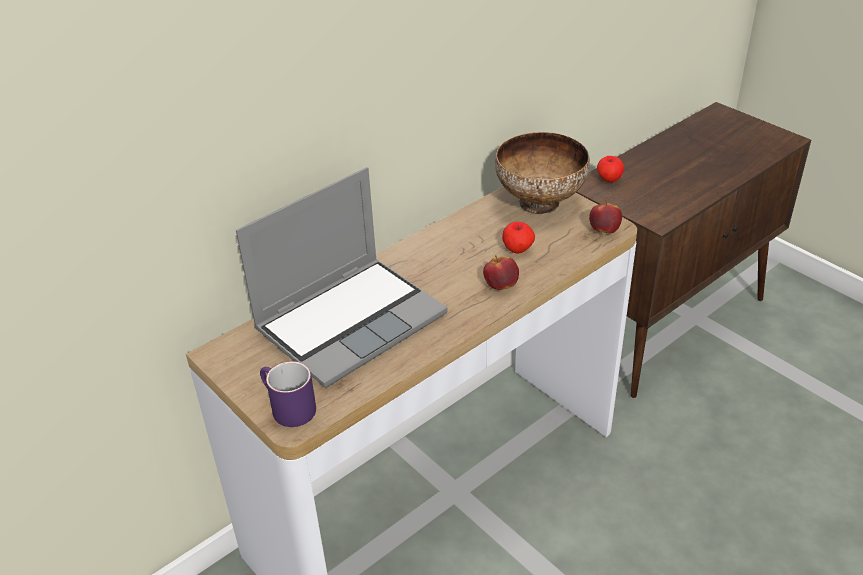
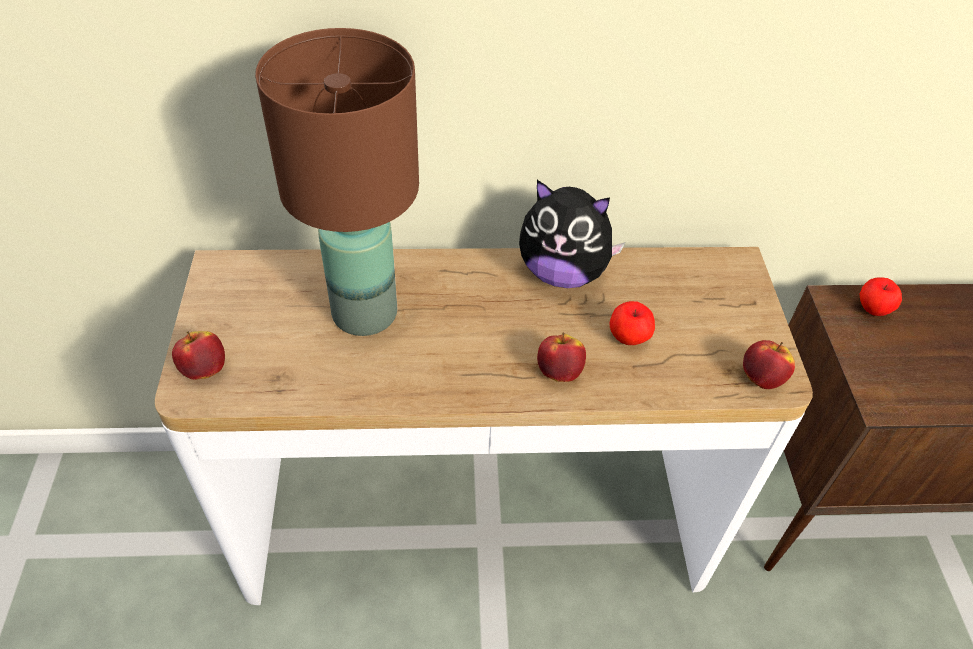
camera: 35 degrees right, 10 degrees up
laptop [236,167,448,388] -> brown table lamp [255,28,419,336]
purple mug [260,361,316,427] -> apple [172,331,225,380]
bowl [495,132,590,214] -> none
none -> plush toy [519,180,626,288]

